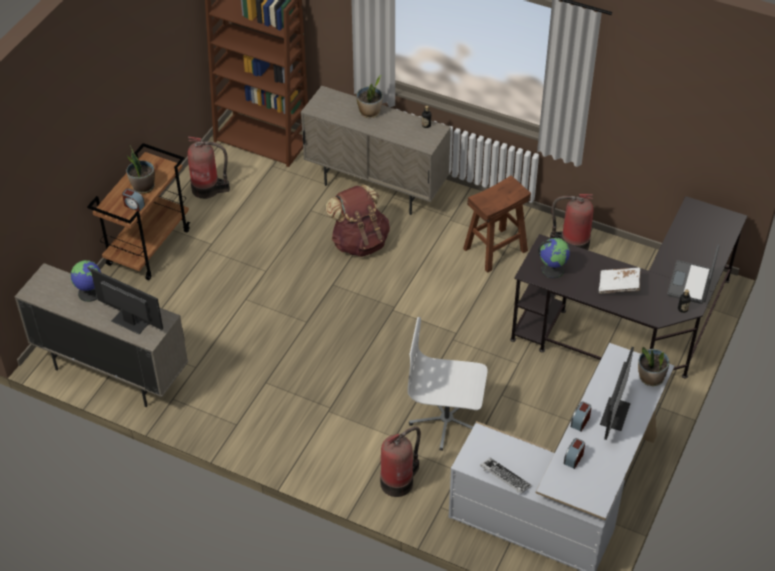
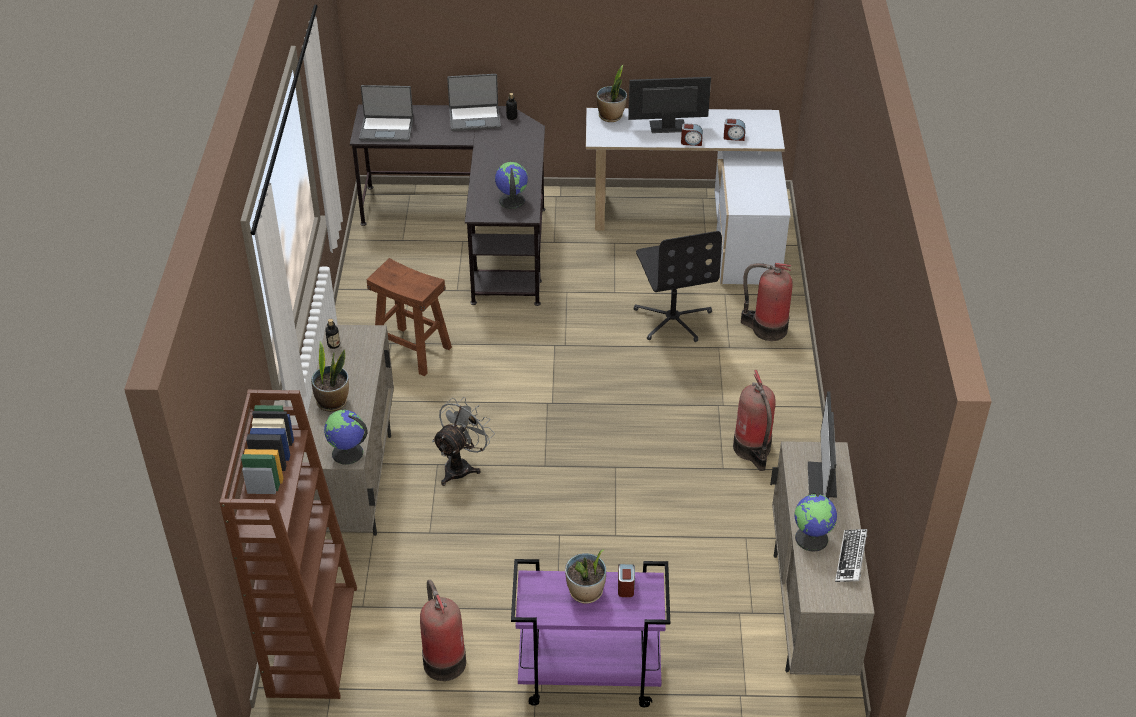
camera: 115 degrees left, 5 degrees down
brown cart [87,143,190,280] -> purple cart [511,559,670,707]
brown backpack [326,184,390,257] -> grey fan [432,397,495,486]
white office chair [408,317,488,451] -> black office chair [634,231,722,342]
keyboard [480,458,532,493] -> keyboard moved to [835,529,867,582]
fire extinguisher [550,194,594,250] -> fire extinguisher moved to [733,370,776,471]
white book [599,267,641,294] -> none
none -> globe [324,410,367,465]
none -> laptop [359,85,413,141]

